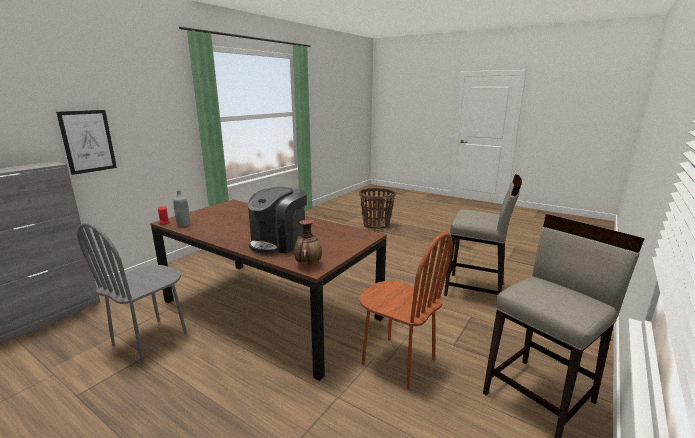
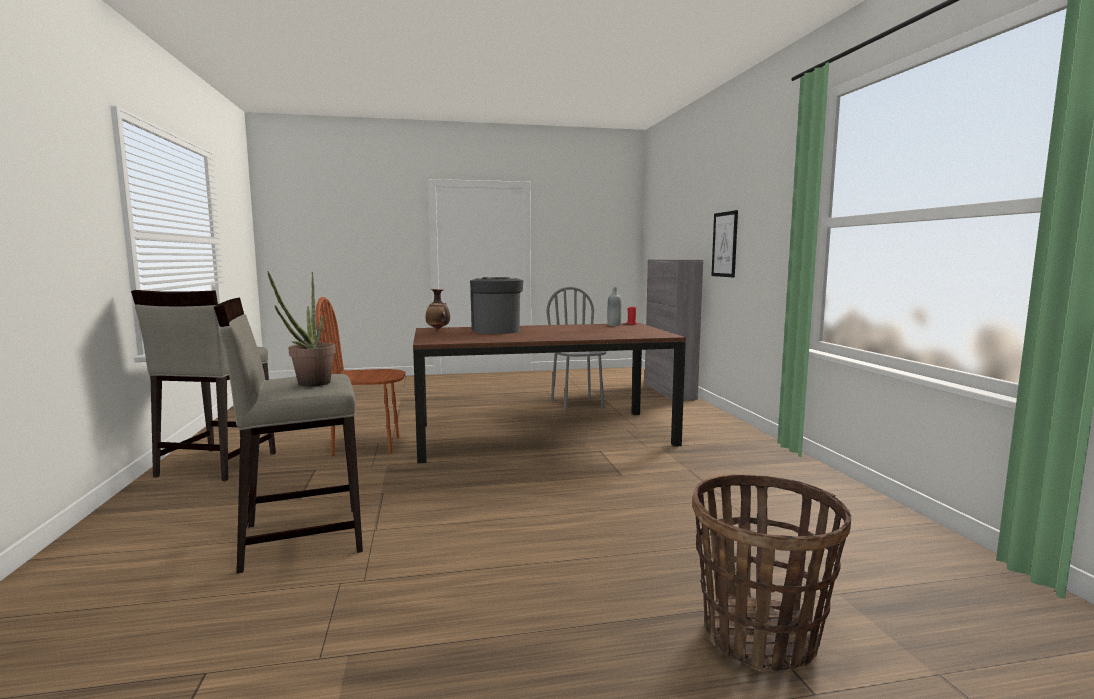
camera: 135 degrees right, 10 degrees down
none -> potted plant [267,271,336,387]

